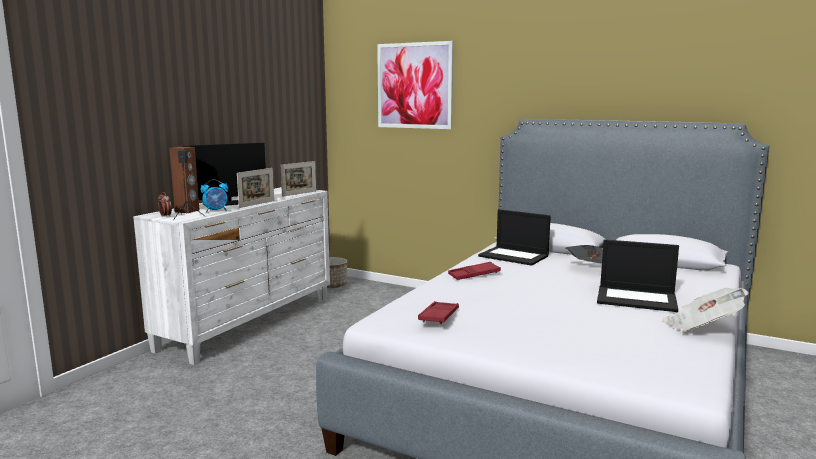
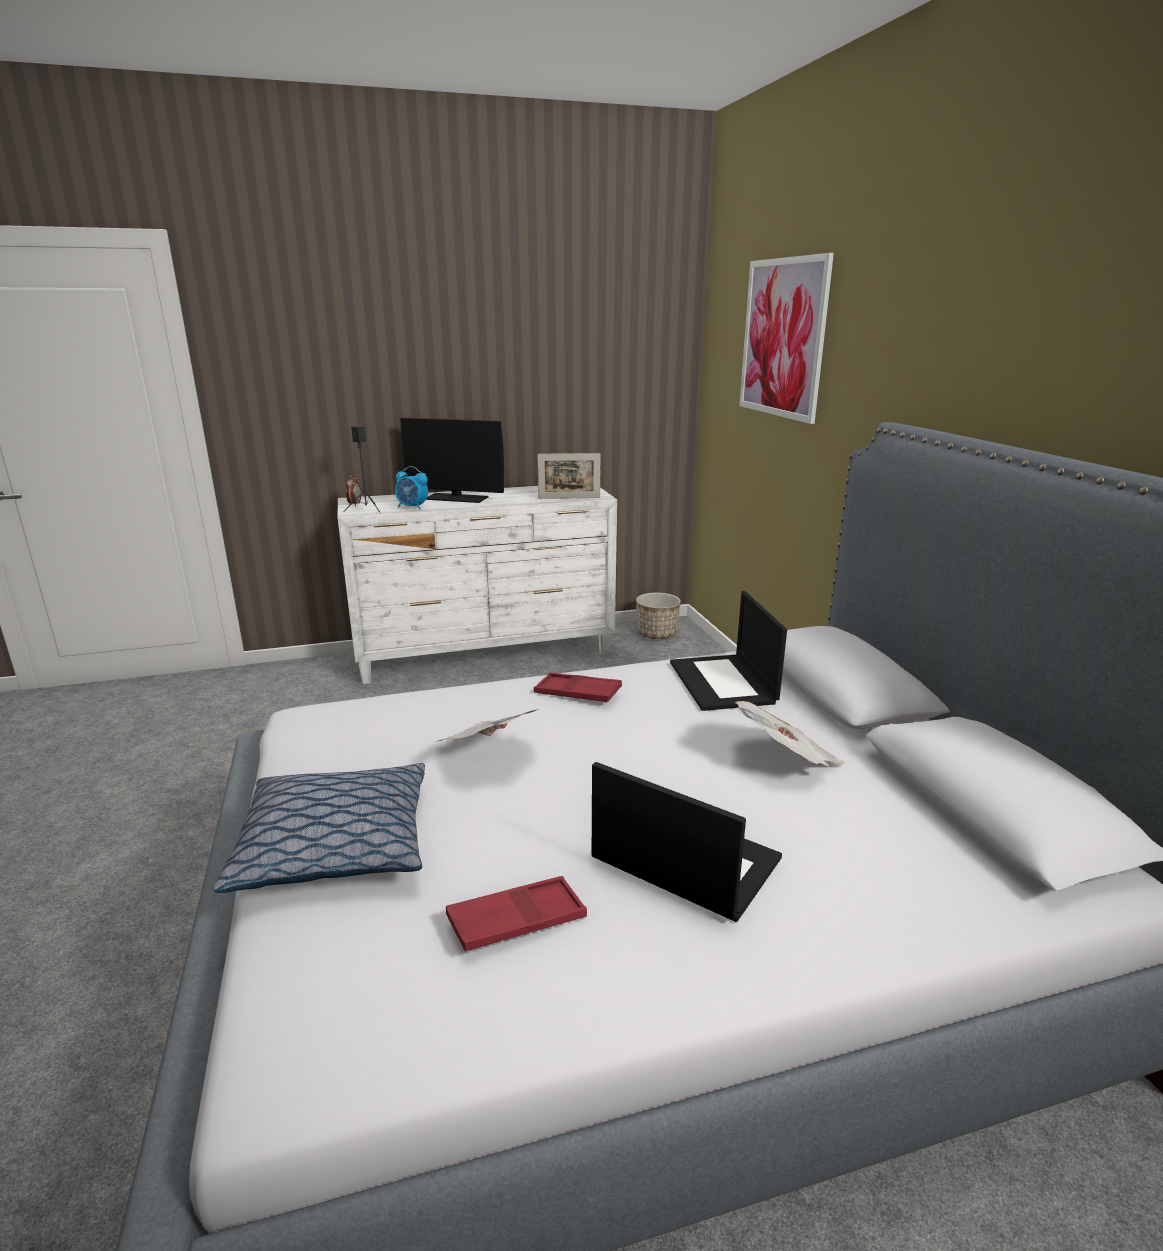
camera: 45 degrees right, 10 degrees up
brown speaker [169,147,199,213] -> none
picture frame [237,168,274,208] -> none
red tray [418,301,459,324] -> red tray moved to [446,876,587,951]
laptop [597,239,679,312] -> laptop turned 150 degrees clockwise [592,762,782,922]
newspaper [662,288,749,331] -> newspaper moved to [438,709,538,741]
none -> pillow [213,763,425,893]

